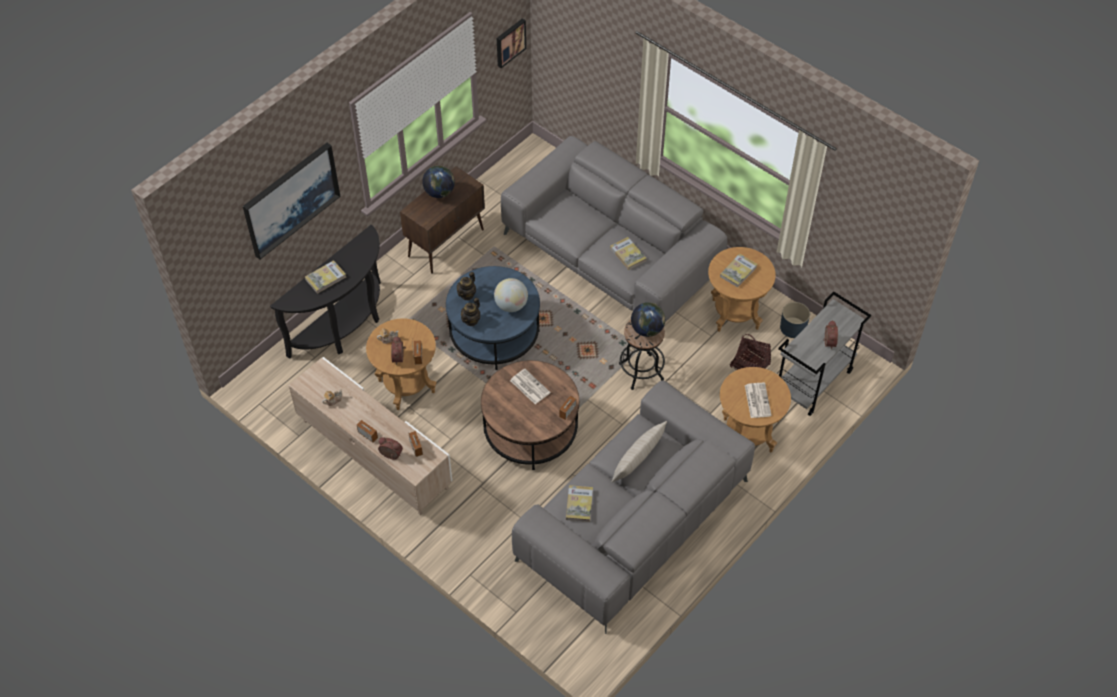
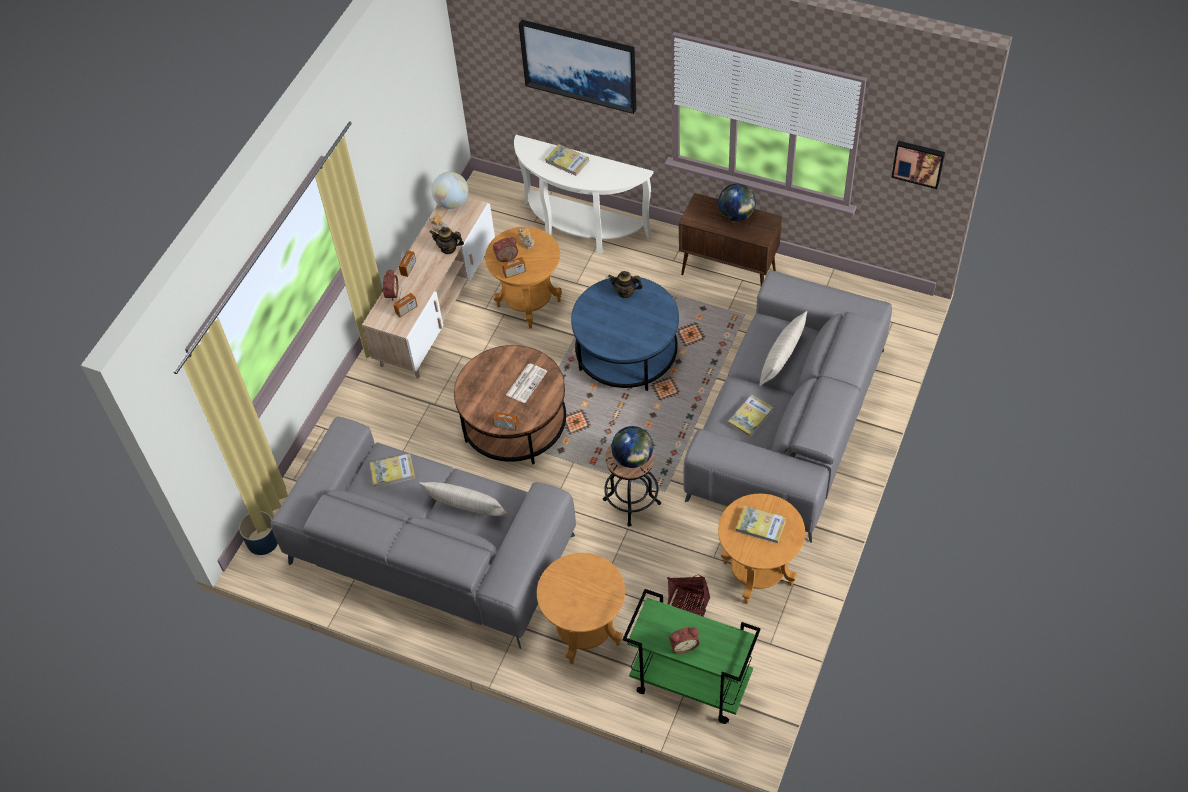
camera: 75 degrees right, 0 degrees up
black console table [270,225,381,359] -> white console table [514,135,653,254]
teapot [461,298,480,326] -> teapot moved to [430,227,464,254]
globe [494,278,528,312] -> globe moved to [432,172,469,209]
newspaper [745,383,772,418] -> none
grey cart [778,292,871,416] -> green cart [623,589,761,724]
blue planter [780,302,810,338] -> blue planter moved to [239,511,278,555]
none -> beige pillow [759,311,807,386]

